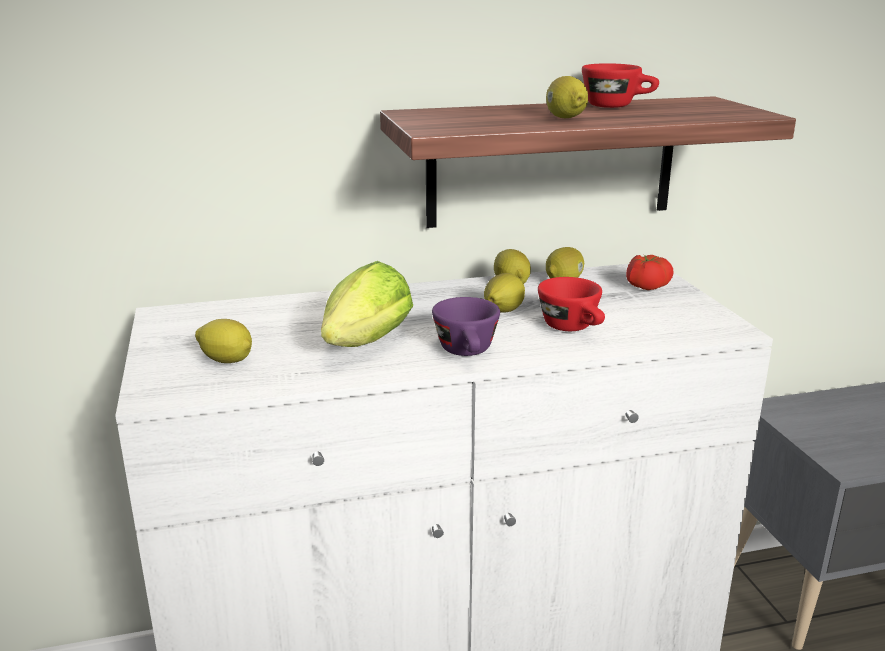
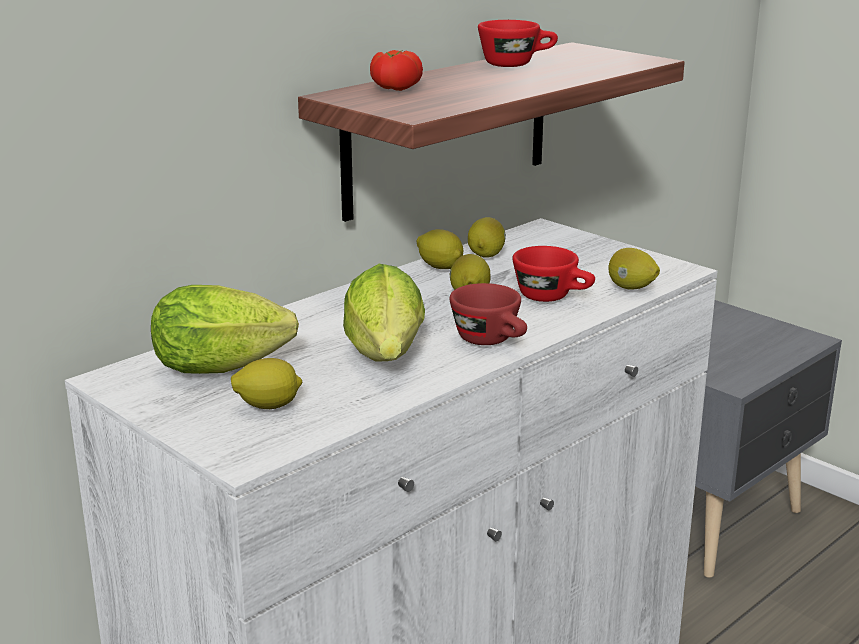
camera: 30 degrees left, 0 degrees up
purple cup [432,297,500,356] -> red cup [450,283,527,345]
lemon [546,76,588,118] -> lemon moved to [608,248,660,290]
tomato [626,255,674,290] -> tomato moved to [370,50,423,91]
none -> lettuce [151,285,299,374]

